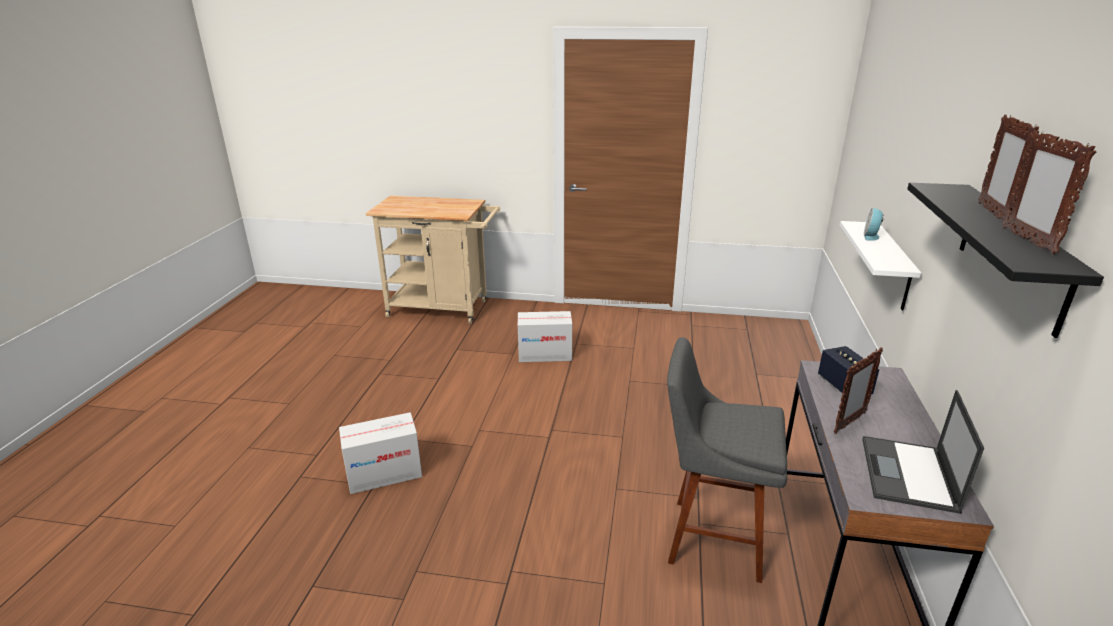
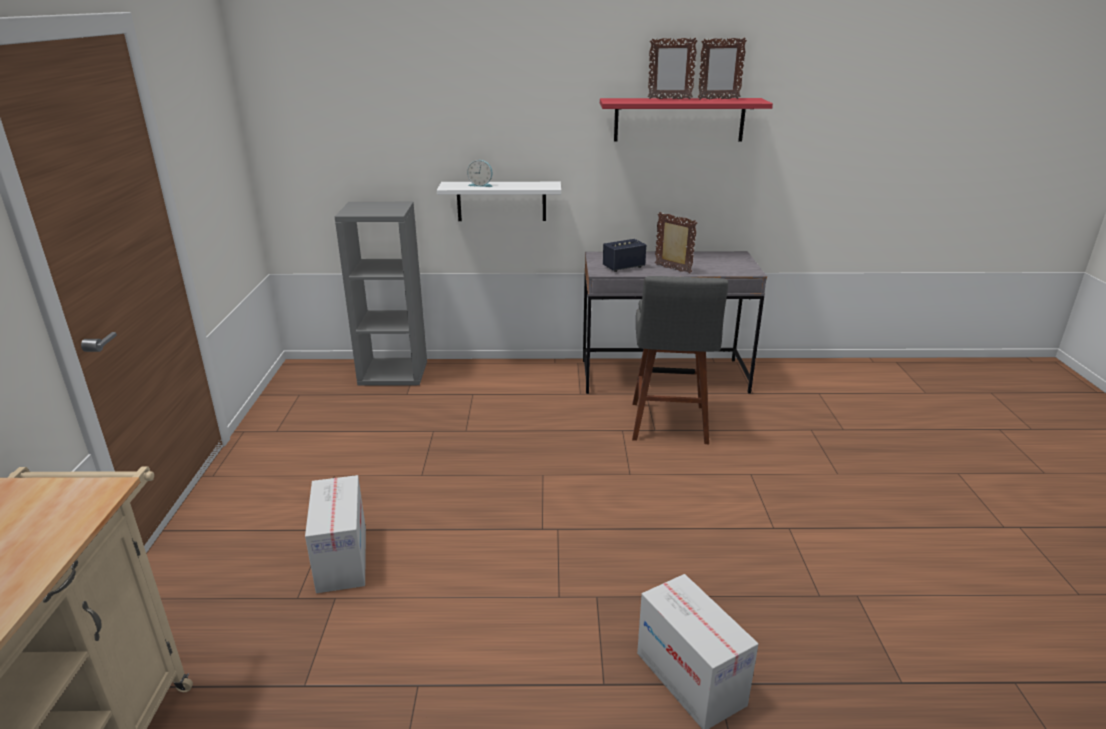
camera: 100 degrees left, 0 degrees up
laptop [862,390,984,514] -> none
black shelf [907,183,1104,338] -> red shelf [600,98,773,142]
none -> grey bookcase [334,202,427,386]

